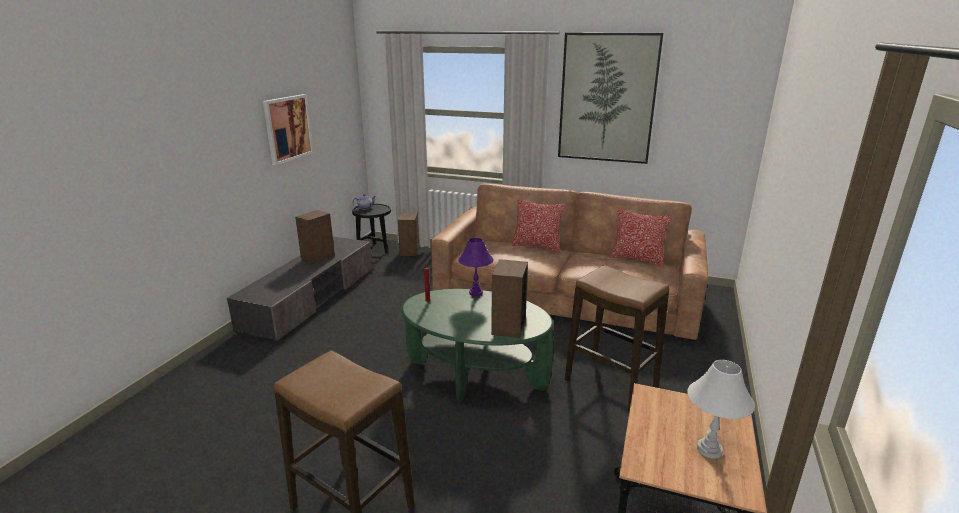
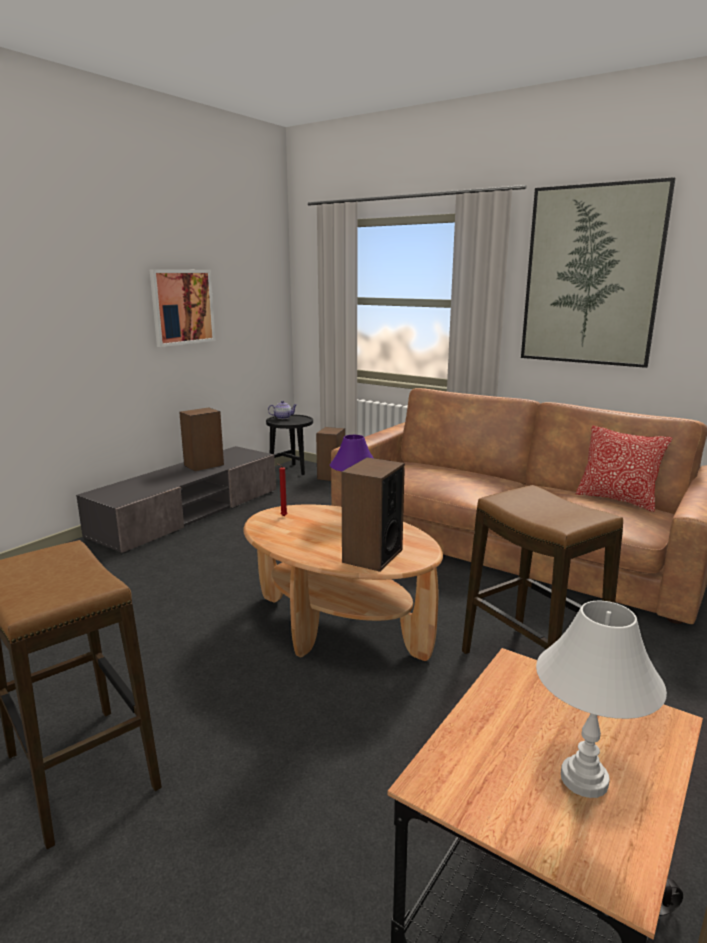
camera: 15 degrees right, 5 degrees down
green coffee table [401,289,554,402] -> brown coffee table [243,505,443,661]
pillow [512,200,566,252] -> none

